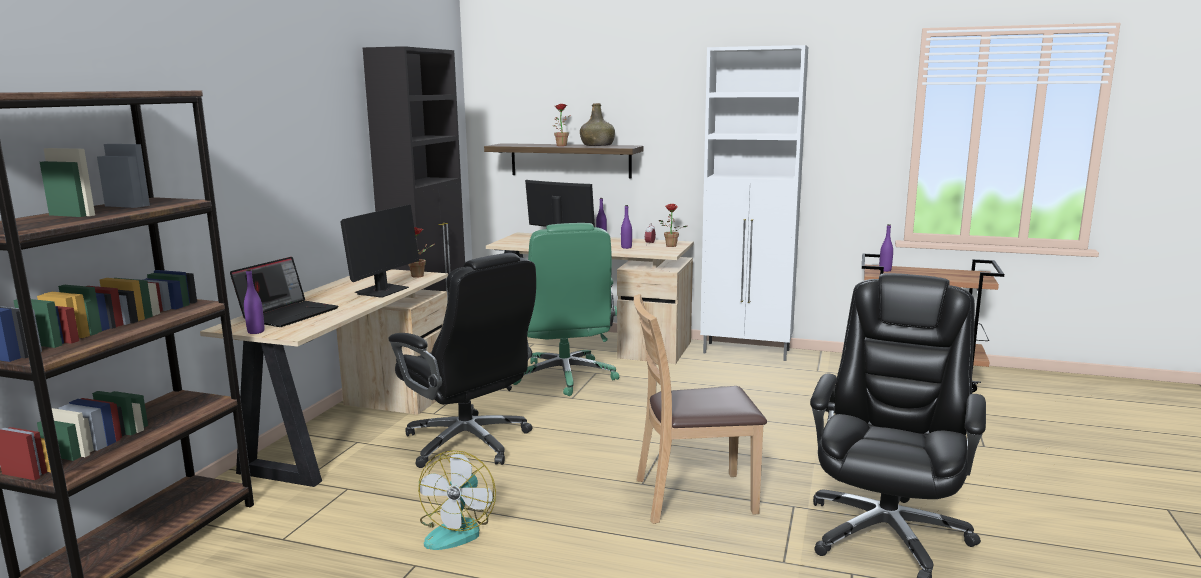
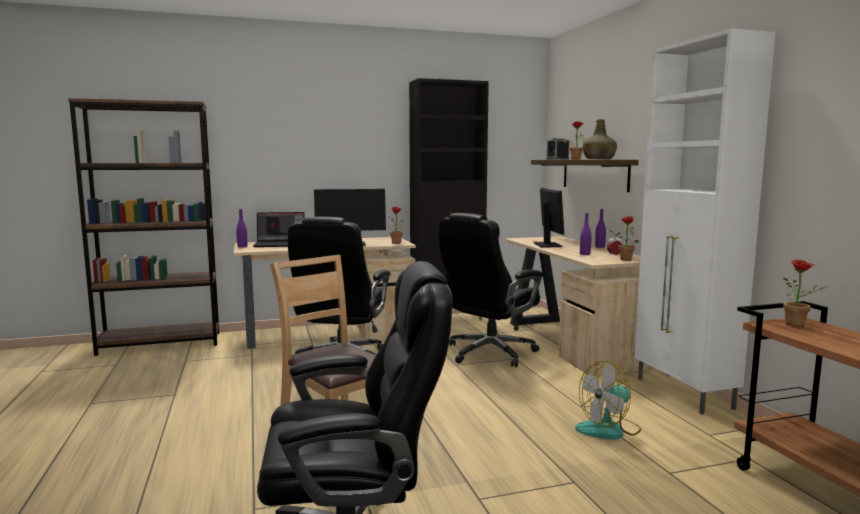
camera: 55 degrees right, 5 degrees down
fan [418,450,496,550] -> fan moved to [575,361,641,440]
green office chair [513,223,619,396] -> black office chair [438,213,543,368]
purple bottle [879,224,893,272] -> potted plant [783,260,827,327]
none -> alarm clock [546,138,570,160]

